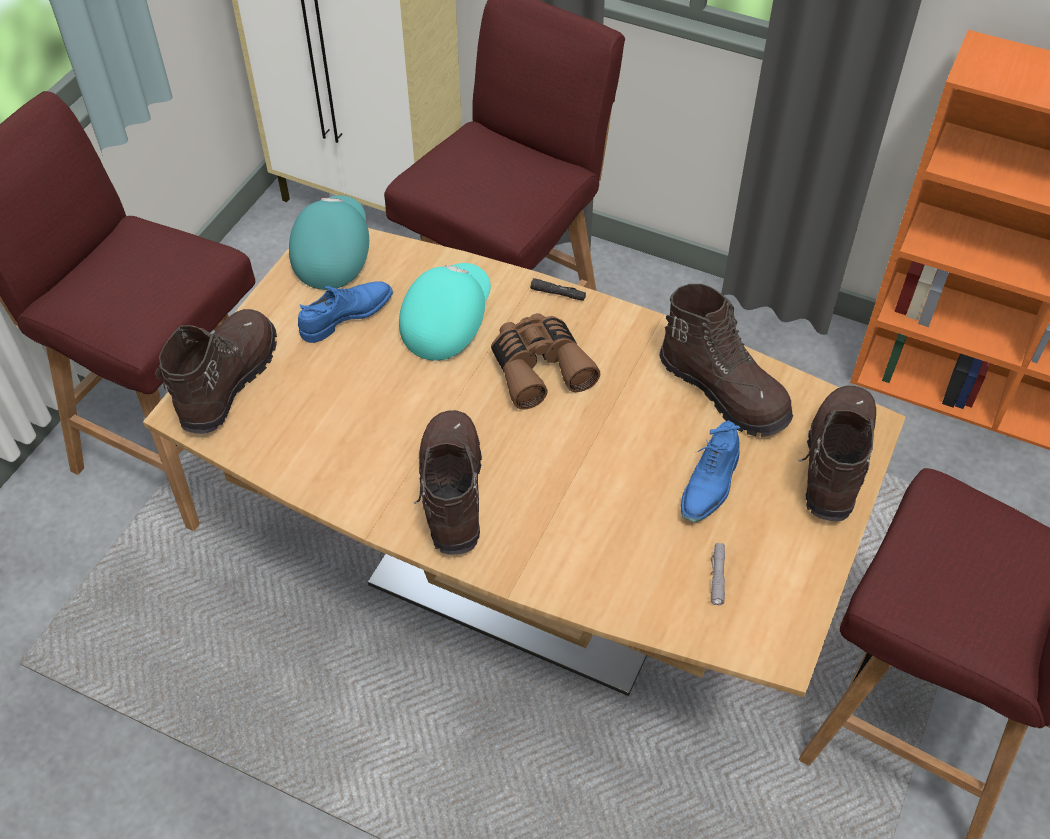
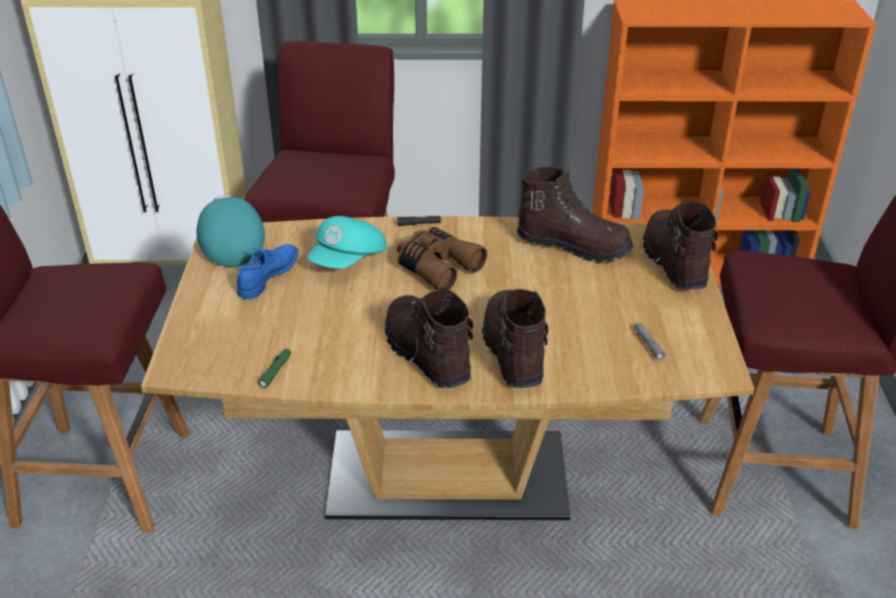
camera: 25 degrees left, 15 degrees down
brown boot [155,309,277,434] -> brown boot moved to [482,289,548,388]
turquoise cap [399,263,491,361] -> turquoise cap turned 150 degrees counterclockwise [307,216,387,269]
blue shoe [681,421,740,523] -> none
none -> green flashlight [258,349,291,388]

